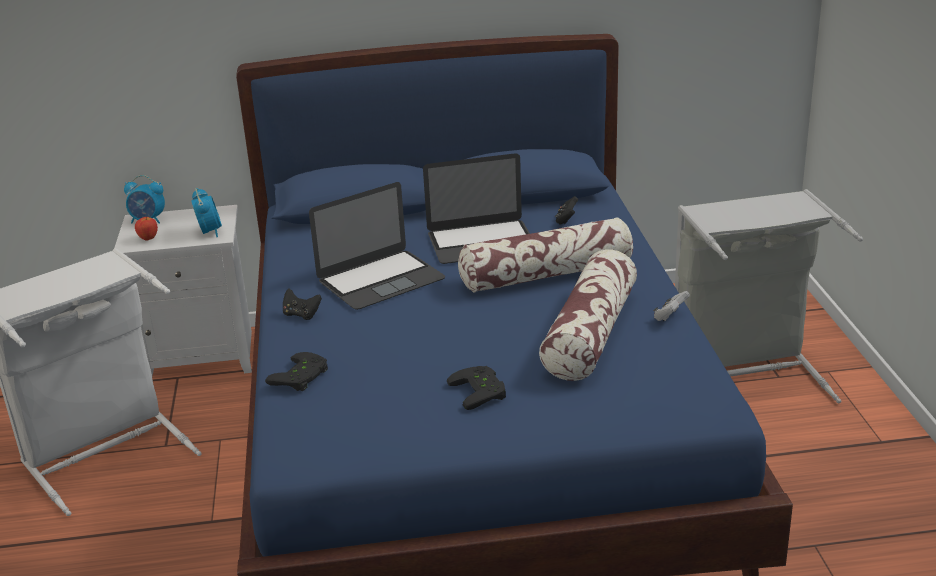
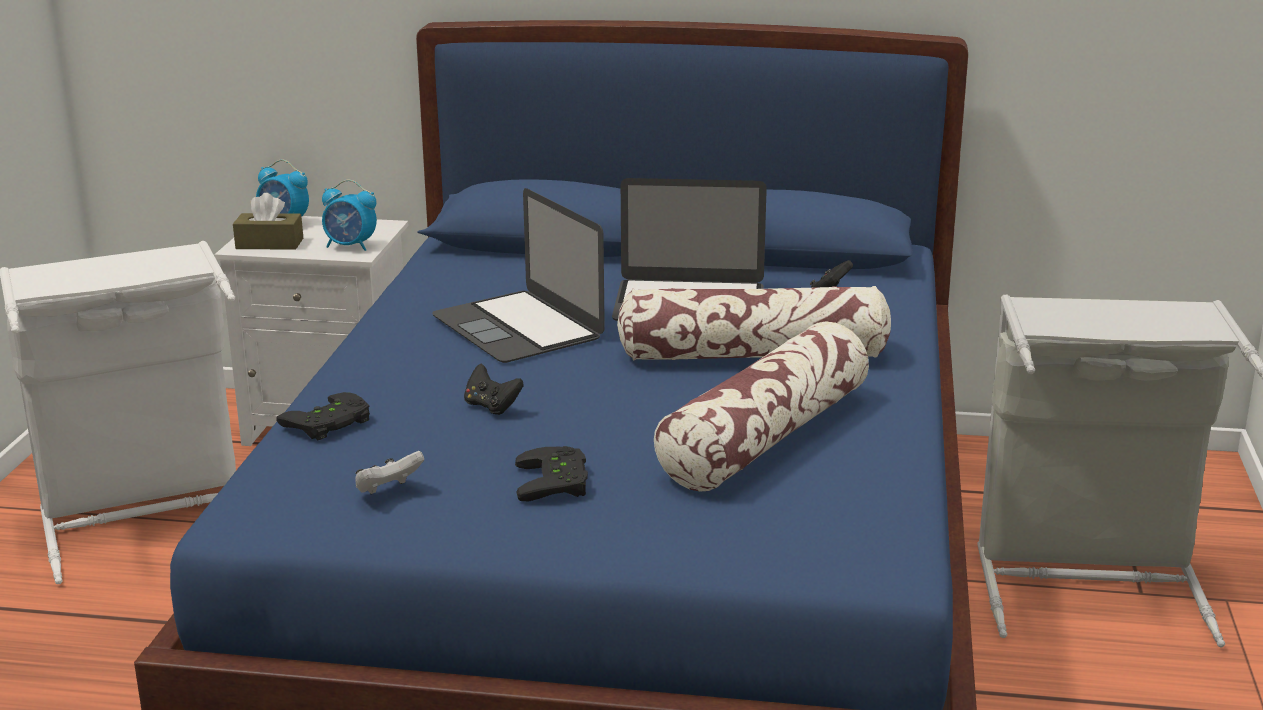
camera: 15 degrees right, 5 degrees down
apple [135,217,158,241] -> brown tissue box [233,193,303,250]
alarm clock [191,188,222,237] -> alarm clock turned 105 degrees clockwise [322,180,377,251]
black game controller [283,289,322,320] -> black game controller moved to [464,364,524,415]
laptop [309,182,445,310] -> laptop turned 75 degrees clockwise [432,188,605,363]
white game controller [654,291,690,321] -> white game controller moved to [355,451,424,494]

